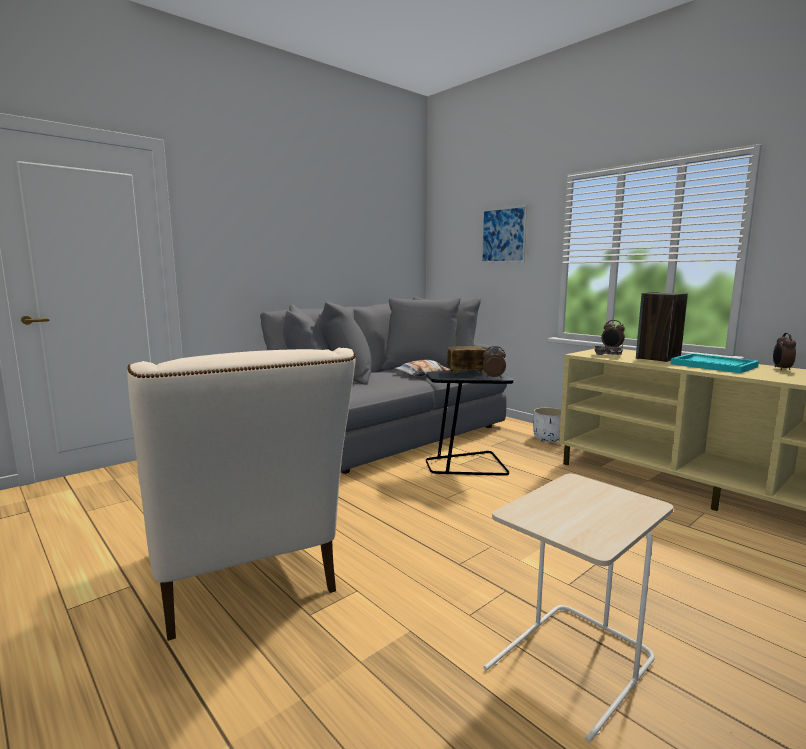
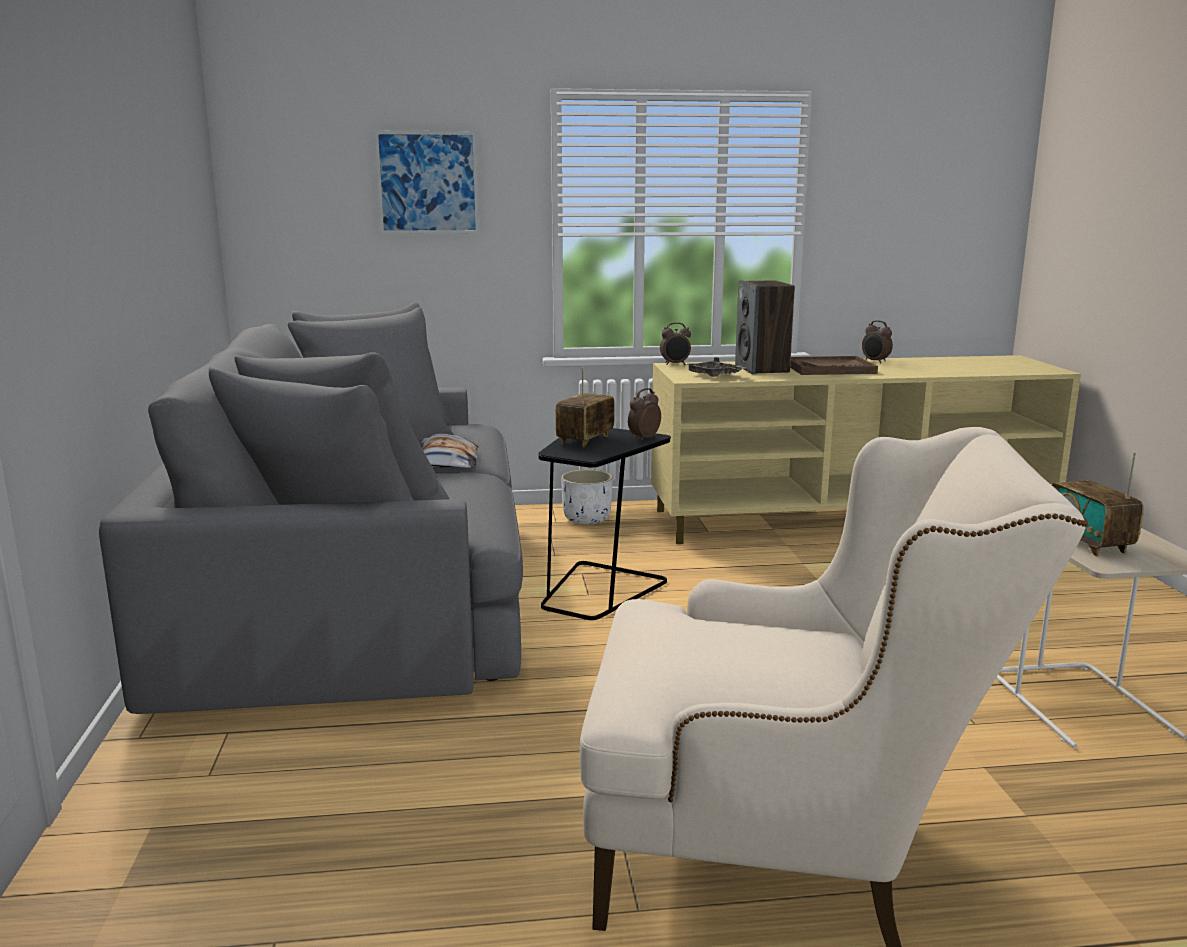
camera: 55 degrees left, 5 degrees up
turquoise tray [671,353,759,373] -> brown tray [790,356,878,375]
none -> radio [1052,452,1144,556]

